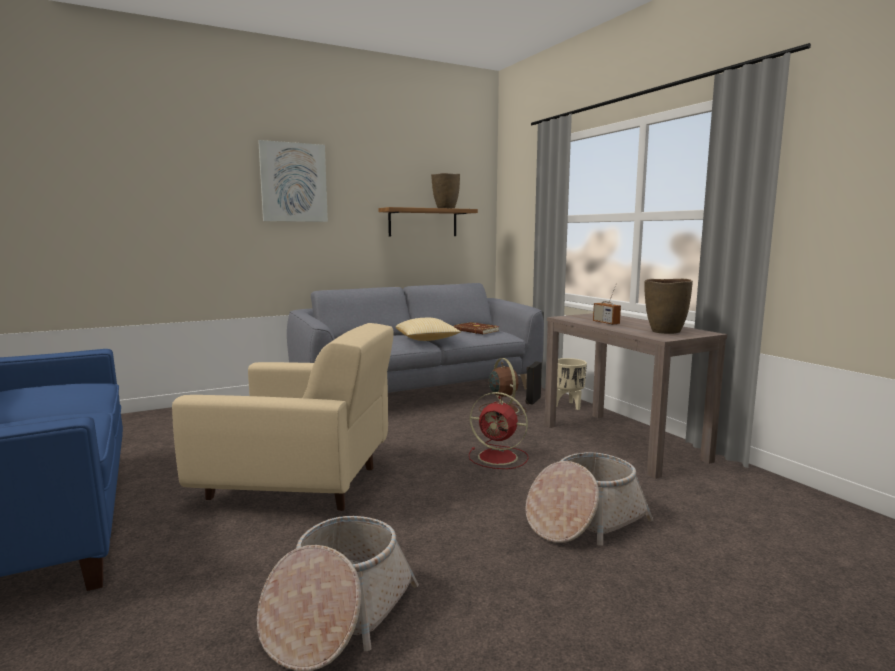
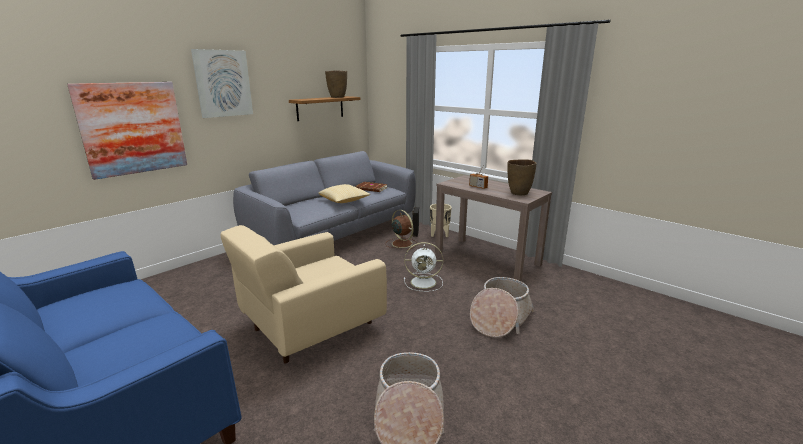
camera: 20 degrees left, 10 degrees up
beige armchair [172,323,394,511] -> beige armchair turned 150 degrees clockwise [220,225,387,364]
red fan [469,392,528,469] -> white fan [404,242,443,292]
none -> picture [67,82,187,180]

